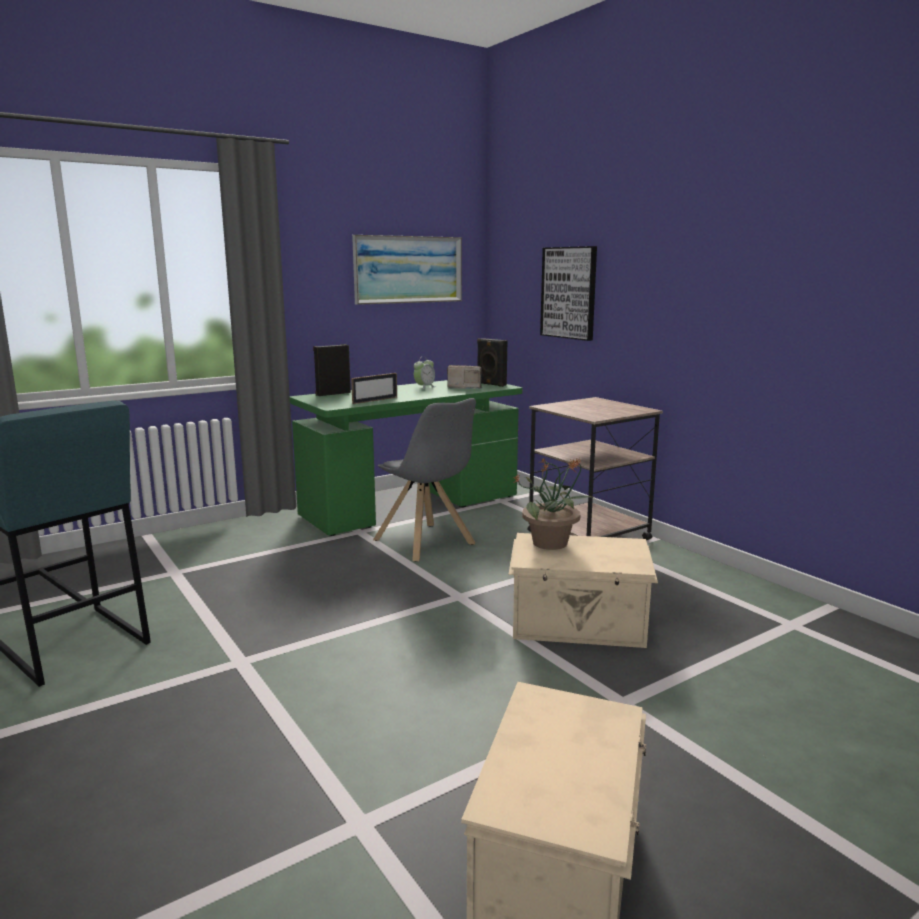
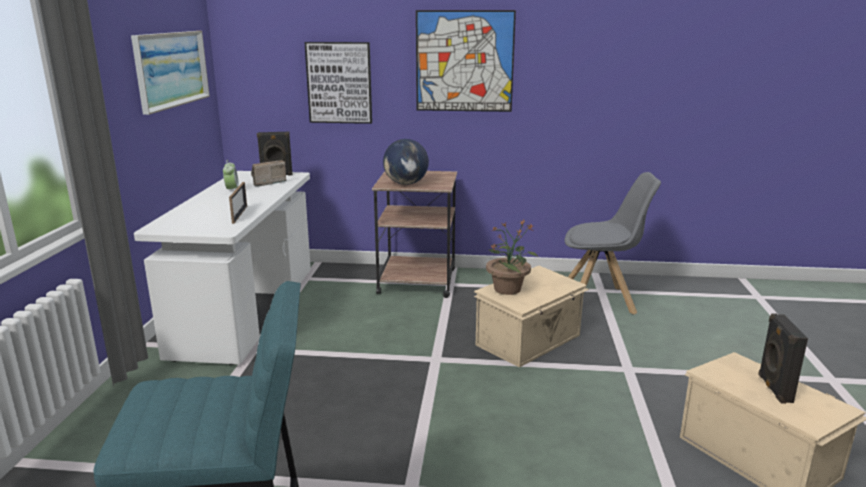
camera: 50 degrees left, 5 degrees up
green desk [289,380,522,536] -> white desk [134,171,311,365]
black speaker [313,344,351,396] -> black speaker moved to [758,313,808,404]
grey chair [373,398,476,562] -> grey chair moved to [565,172,661,315]
none -> globe [383,139,429,185]
none -> picture [416,10,516,112]

